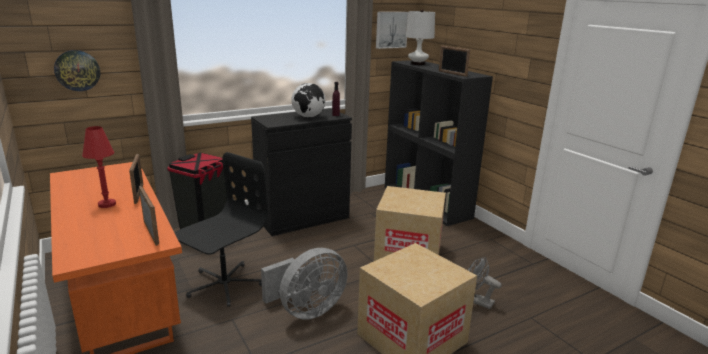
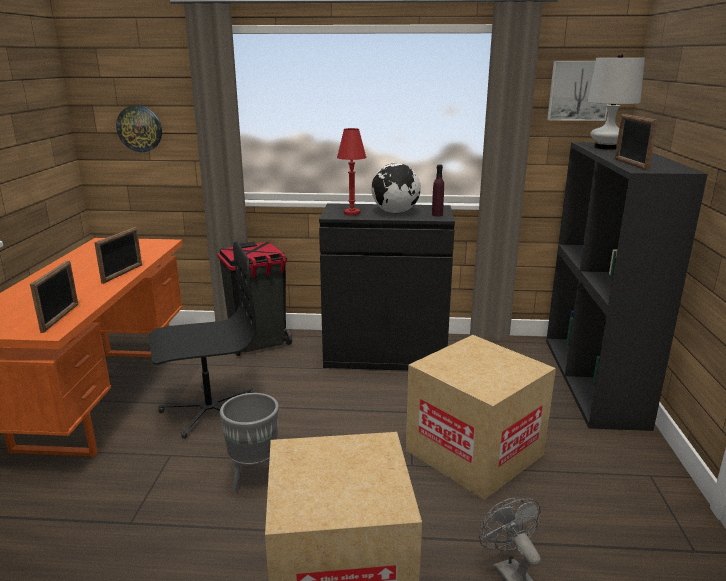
camera: 35 degrees right, 0 degrees up
red table lamp [82,126,116,208] -> red table lamp moved to [337,128,367,216]
grey fan [261,248,348,320] -> grey planter [220,393,279,493]

